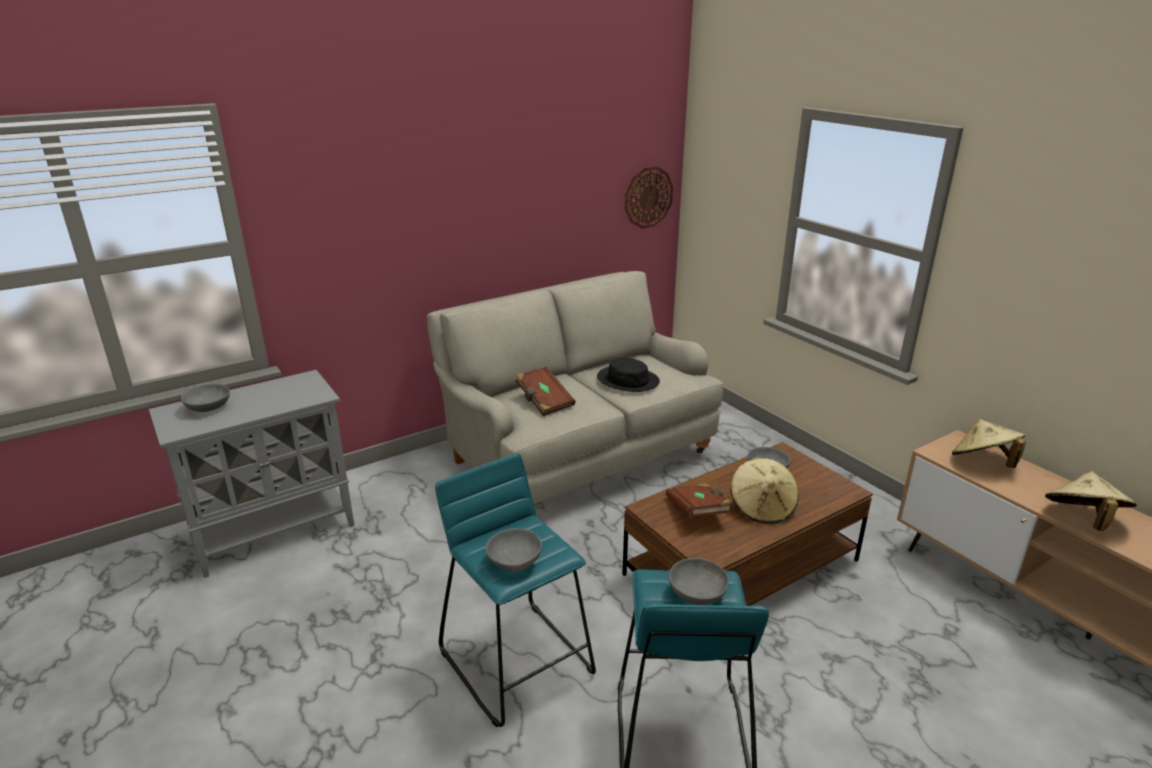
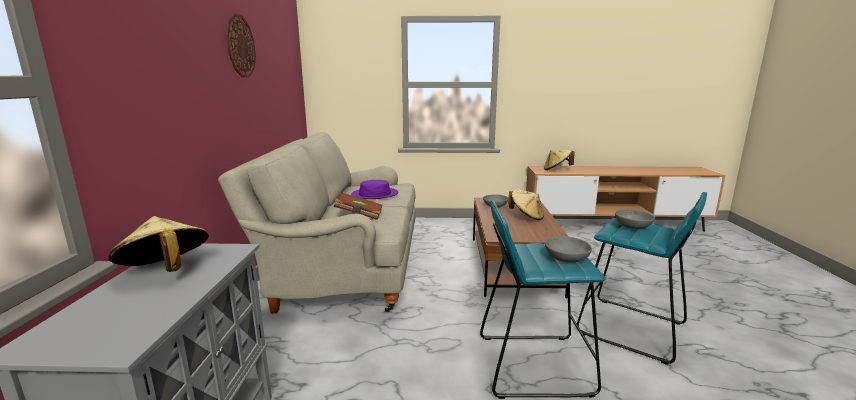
camera: 55 degrees left, 10 degrees down
grey bowl [181,384,230,412] -> none
black hat [597,358,660,392] -> purple hat [351,180,399,199]
wall clock [625,166,673,229] -> wall clock moved to [226,13,256,78]
brown book [666,483,732,517] -> none
beige hat [1045,471,1137,531] -> beige hat moved to [108,216,209,272]

